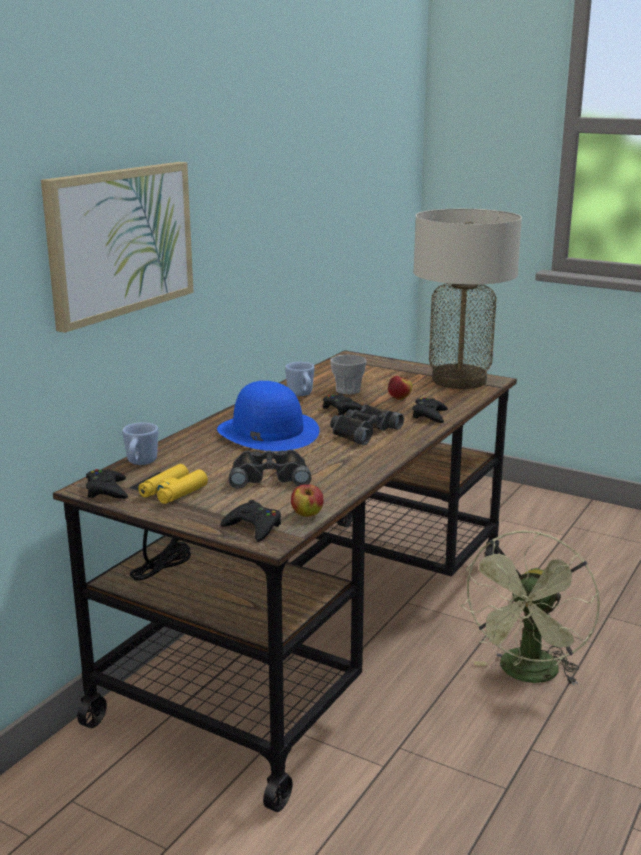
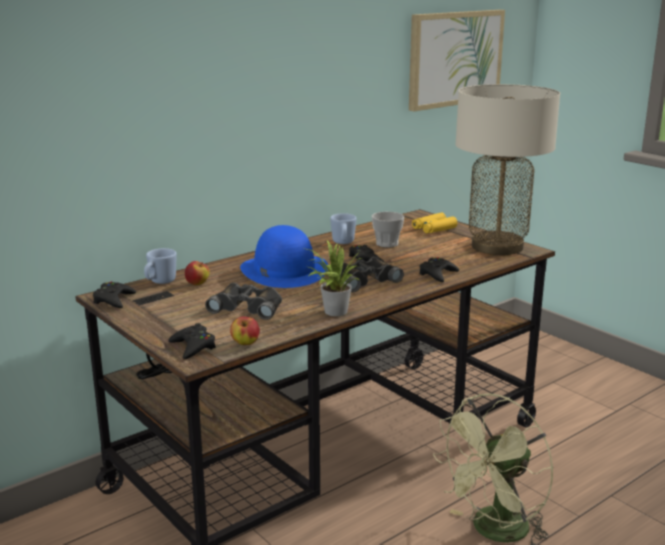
camera: 20 degrees right, 0 degrees up
picture [41,162,194,333] -> picture moved to [409,10,505,111]
yellow binoculars [138,464,208,504] -> yellow binoculars moved to [412,213,458,233]
apple [388,376,412,400] -> apple moved to [185,261,210,285]
none -> potted plant [302,240,361,316]

